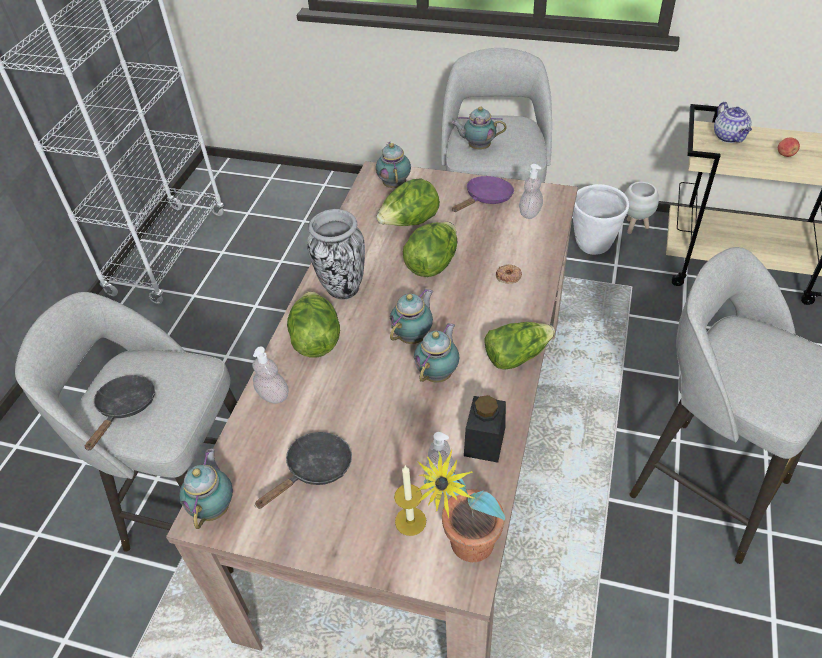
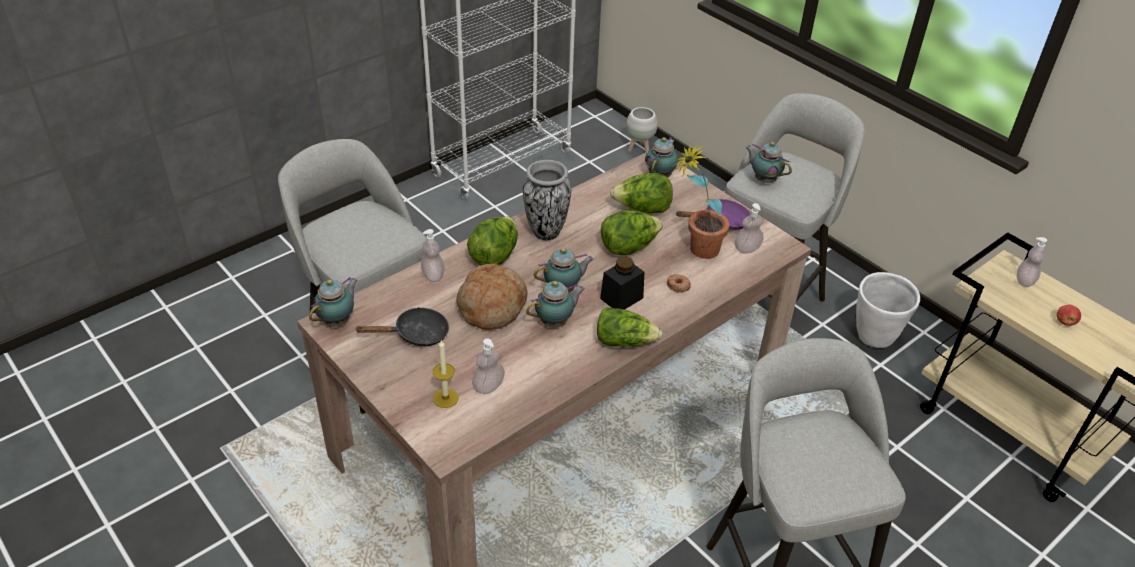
camera: 30 degrees right, 5 degrees down
black frying pan [85,375,155,450] -> none
potted plant [416,449,505,562] -> potted plant moved to [674,144,730,259]
black jar [464,395,506,463] -> black jar moved to [600,256,644,310]
white planter [625,182,659,234] -> white planter moved to [626,107,658,152]
teapot [714,102,752,143] -> soap dispenser [1017,237,1047,287]
none -> bread [456,264,528,330]

